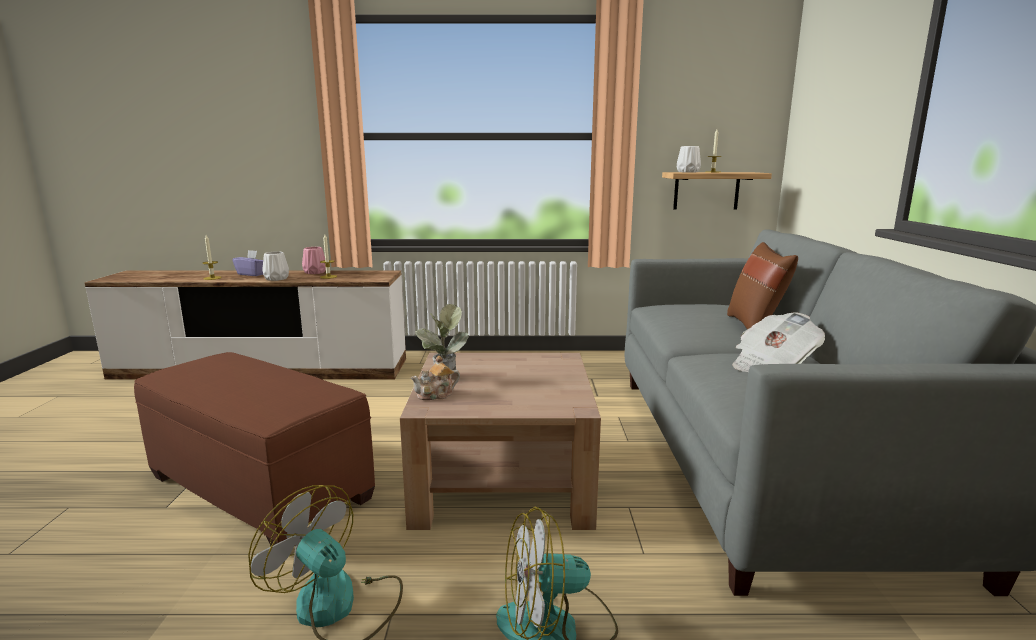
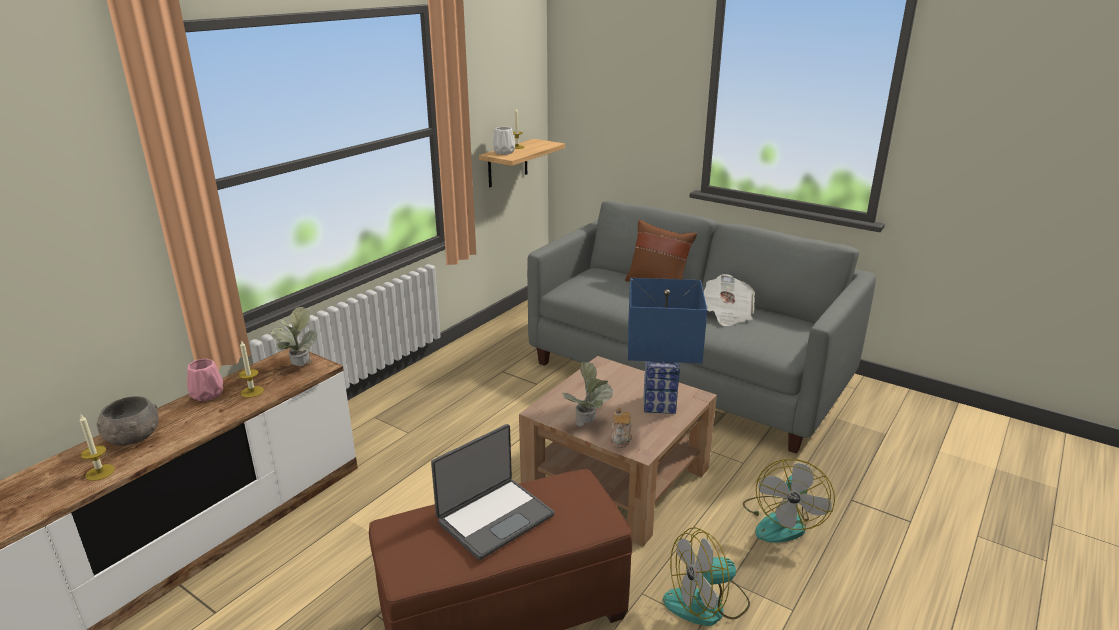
camera: 55 degrees left, 10 degrees up
purple tissue box [232,250,263,276] -> grey bowl [97,396,159,445]
white vase [262,251,289,281] -> none
none -> potted plant [271,307,317,366]
none -> laptop [431,424,555,560]
none -> blue table lamp [628,278,707,414]

